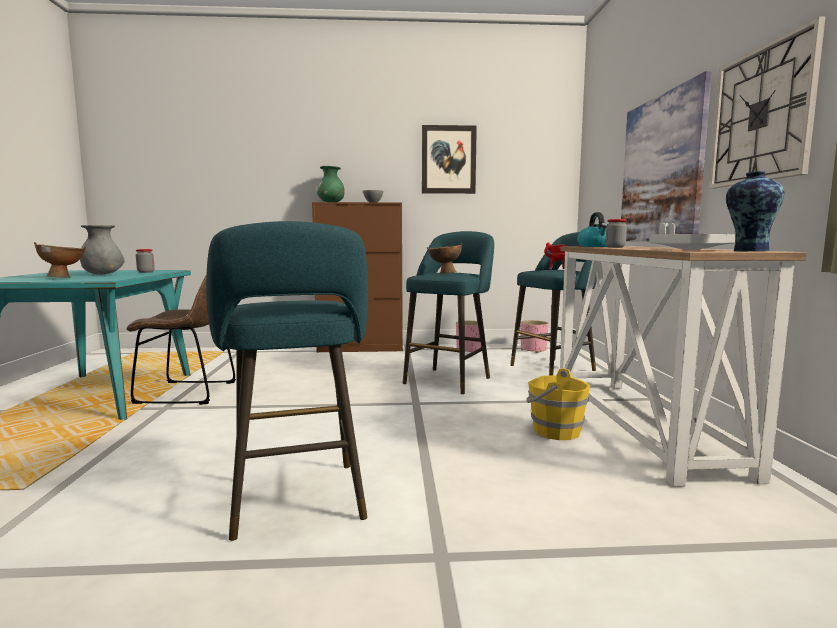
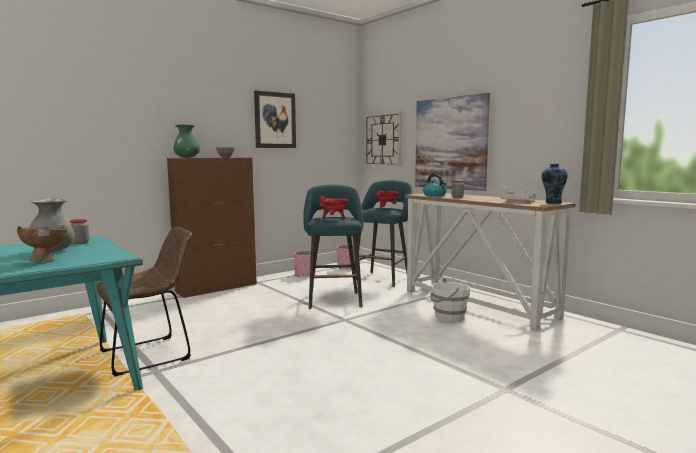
camera: 35 degrees left, 0 degrees up
turquoise stool [206,221,368,541] -> none
brown bowl [427,243,462,274] -> red cooking pot [319,196,349,218]
yellow bucket [527,368,590,440] -> white bucket [430,277,470,322]
wall clock [709,16,826,189] -> wall clock moved to [365,112,402,167]

